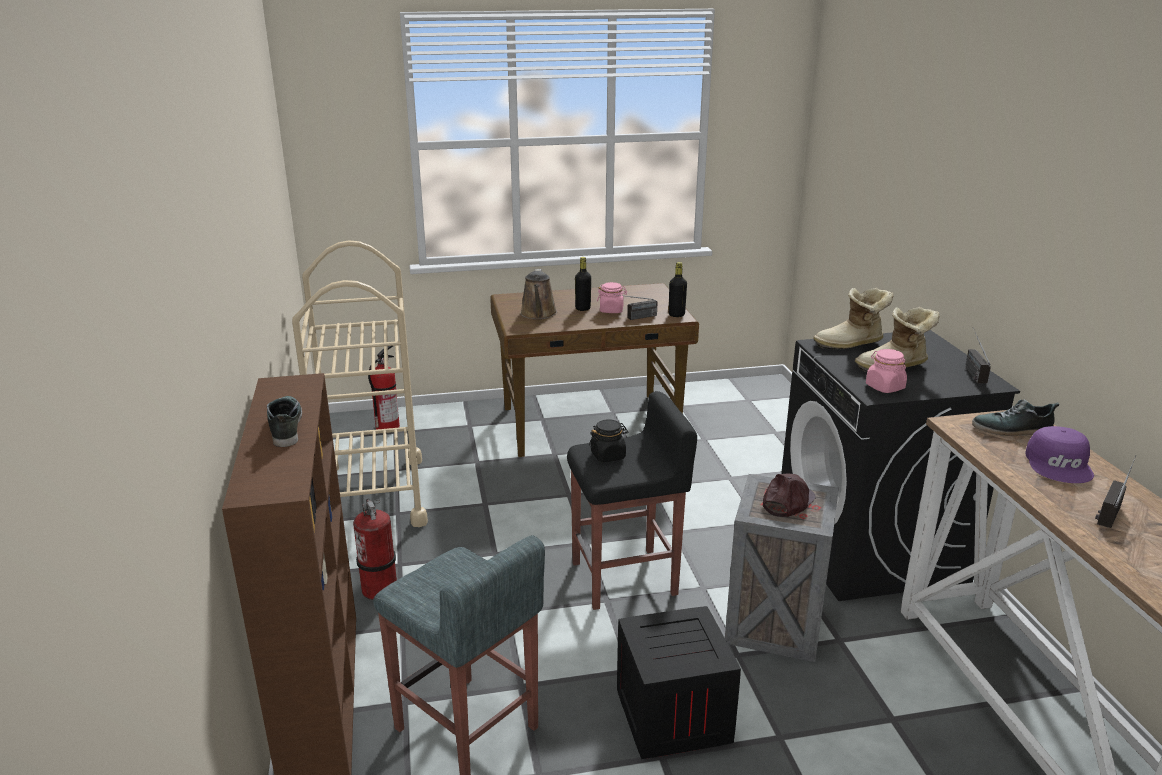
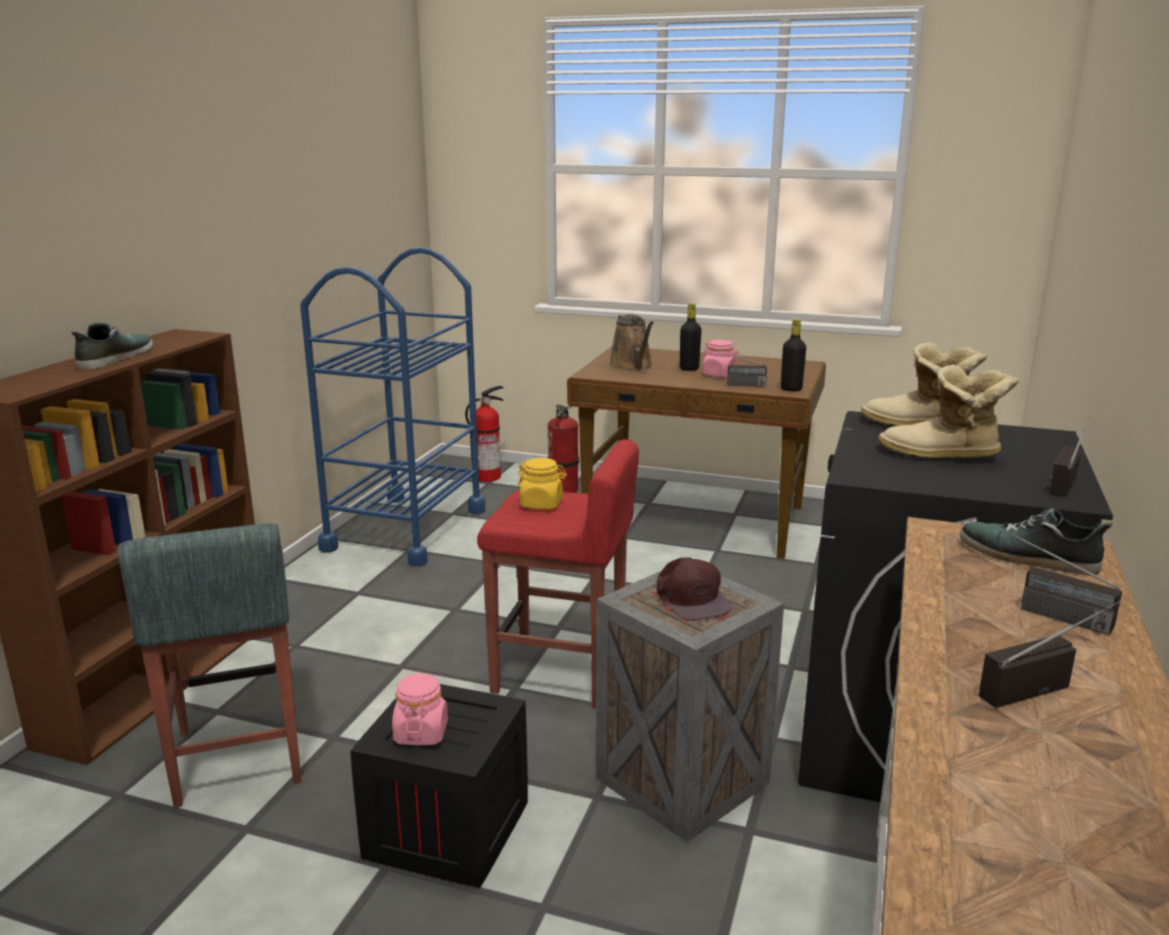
camera: 30 degrees right, 5 degrees down
beige cart [292,240,428,527] -> blue cart [300,247,485,567]
fire extinguisher [353,498,397,600] -> fire extinguisher moved to [547,404,579,493]
brown watering can [520,269,557,320] -> brown watering can turned 45 degrees counterclockwise [609,314,654,371]
black stool [567,391,697,610] -> red stool [477,439,639,709]
black jar [589,419,628,462] -> yellow jar [517,458,567,509]
brown cap [763,473,816,517] -> brown cap turned 90 degrees clockwise [657,557,731,620]
pink jar [866,349,907,393] -> pink jar moved to [392,673,448,745]
purple cap [1025,426,1094,483] -> radio [992,524,1122,635]

